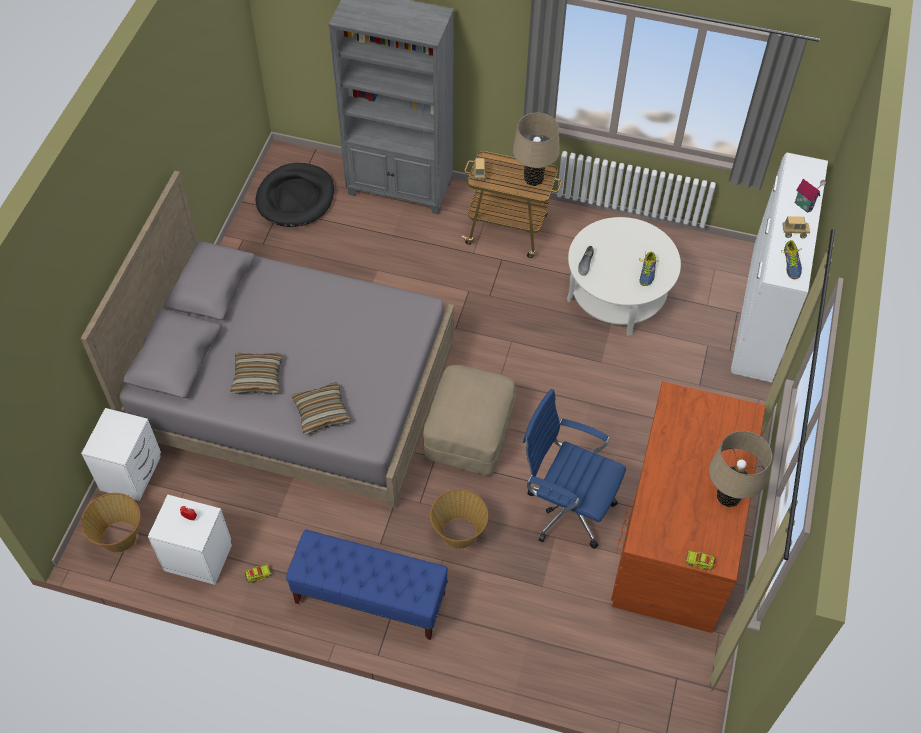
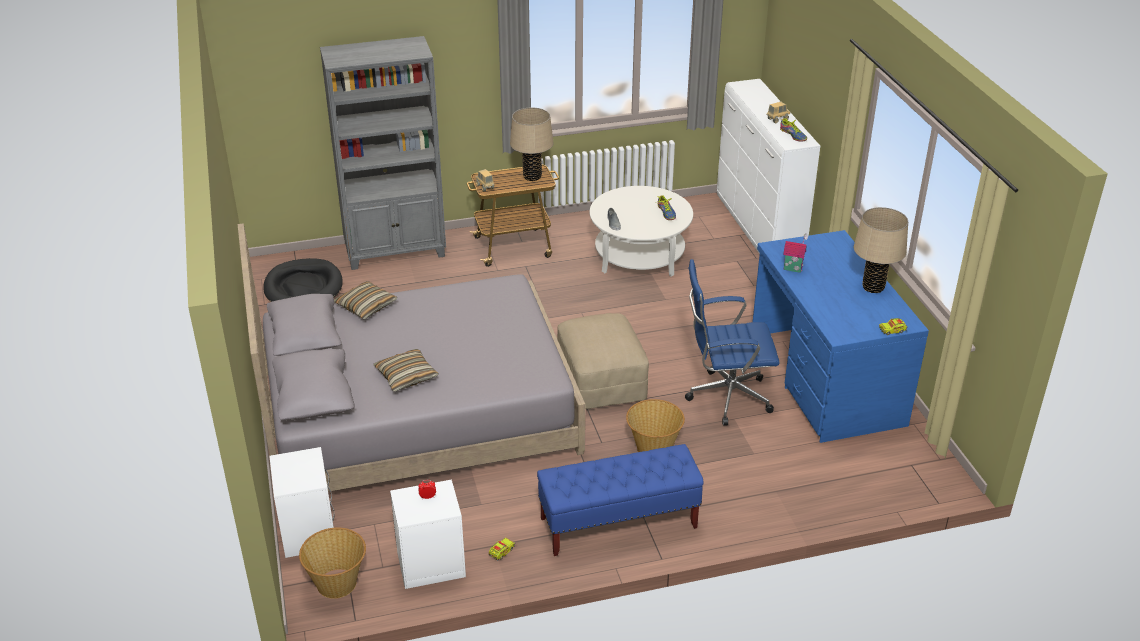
camera: 30 degrees left, 20 degrees down
pillow [291,383,351,435] -> pillow moved to [334,281,397,319]
brown desk [611,381,766,633] -> blue desk [753,230,929,443]
toy house [795,179,826,213] -> toy house moved to [783,233,809,273]

